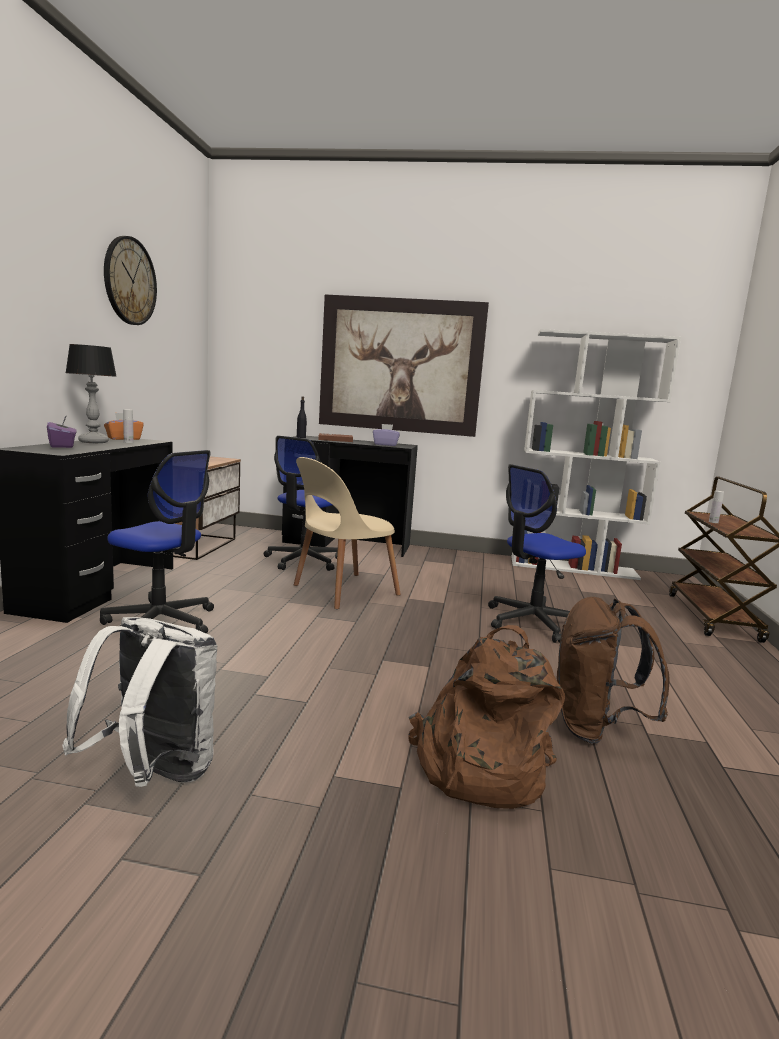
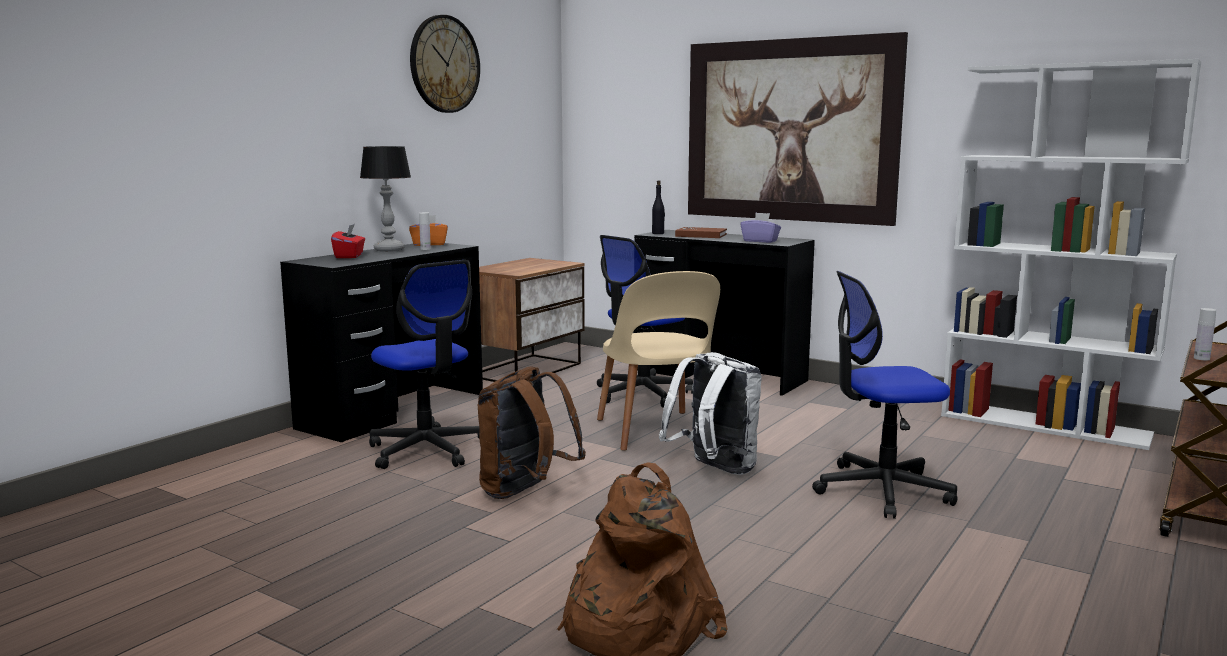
camera: 25 degrees right, 0 degrees up
purple tissue box [47,416,77,448] -> red tissue box [331,224,365,258]
white backpack [62,617,217,787] -> white backpack moved to [659,352,762,475]
beige chair [294,457,401,609] -> beige chair turned 90 degrees counterclockwise [597,271,720,451]
brown backpack [557,597,670,744] -> brown backpack moved to [478,366,586,499]

